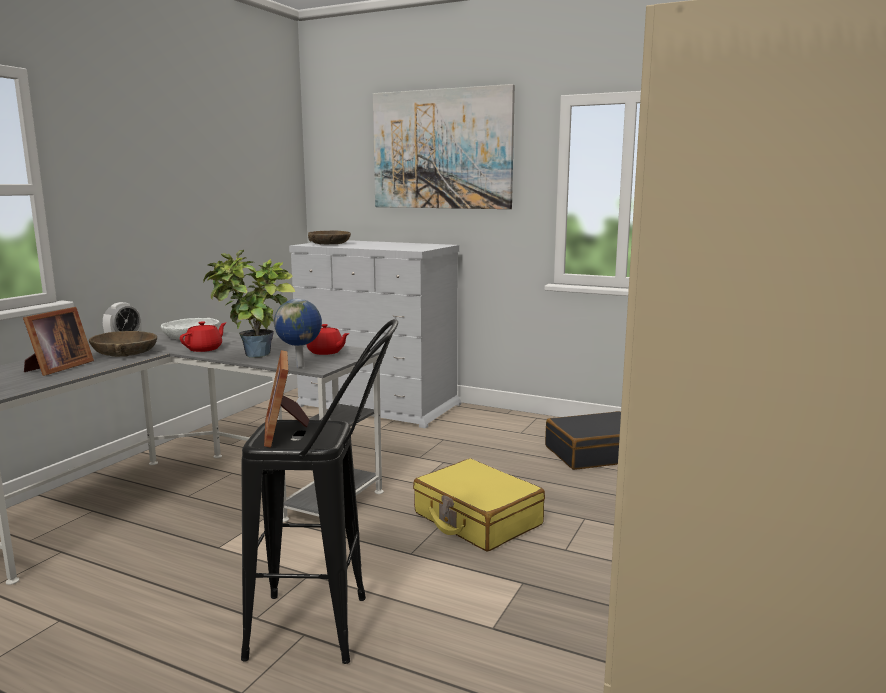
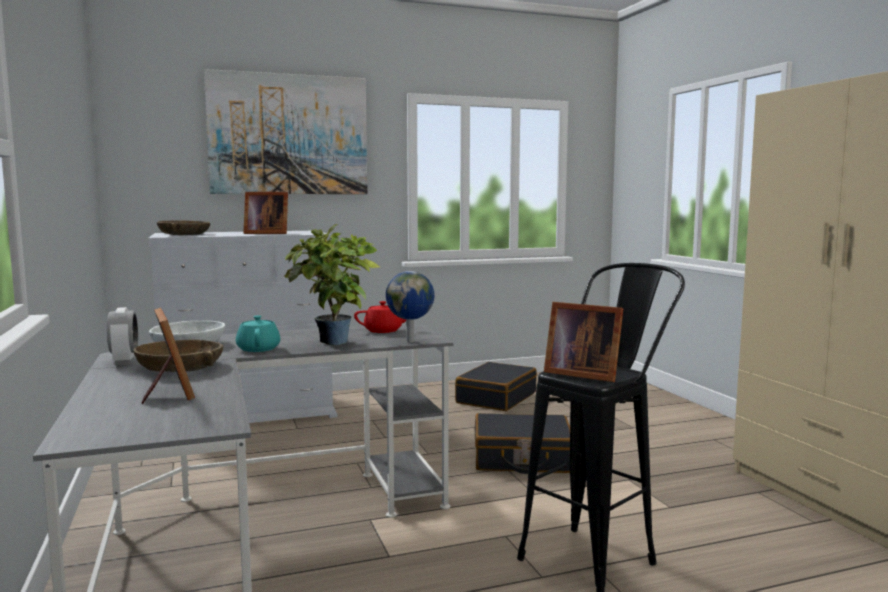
camera: 45 degrees left, 5 degrees down
red teapot [180,321,226,352] -> turquoise teapot [236,315,281,352]
yellow suitcase [413,458,545,552] -> black suitcase [475,413,570,474]
none -> picture frame [243,192,288,234]

